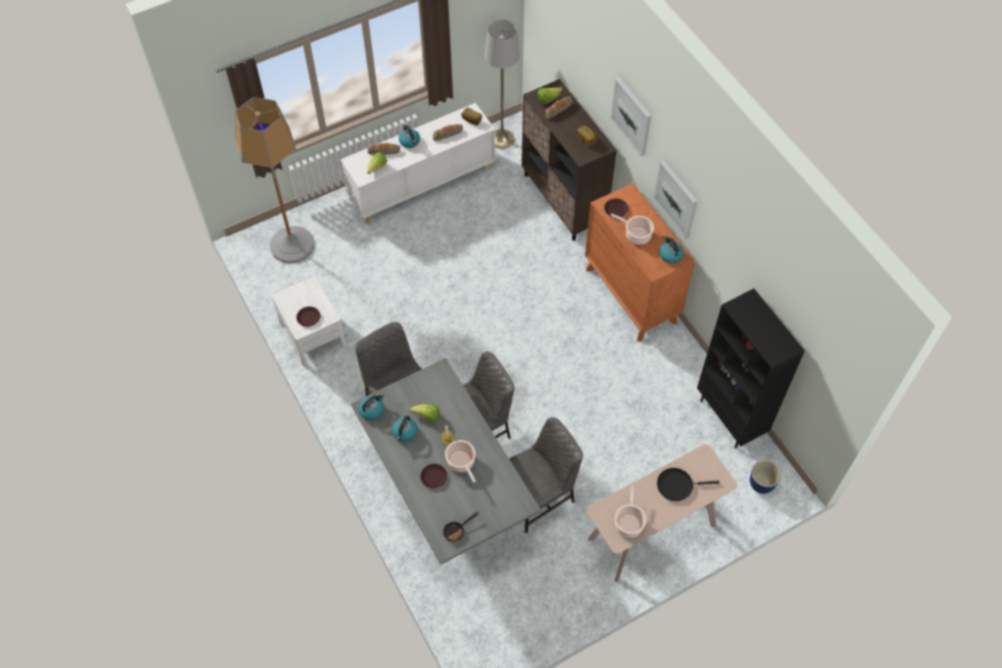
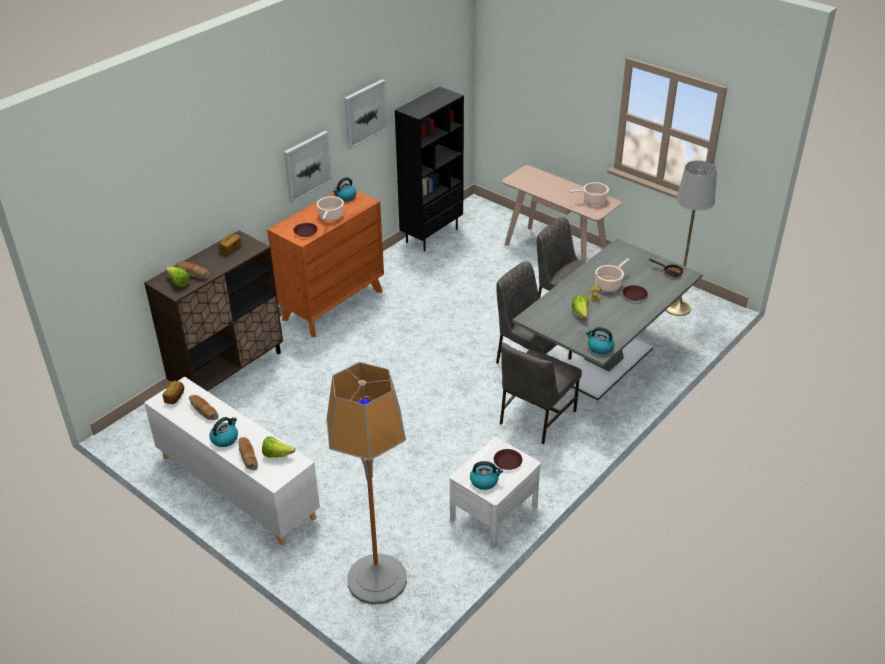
camera: 110 degrees left, 20 degrees down
kettle [392,416,418,442] -> kettle moved to [470,461,503,490]
grey floor lamp [485,20,520,149] -> grey floor lamp moved to [665,160,717,316]
picture [610,77,651,157] -> picture moved to [344,79,388,149]
black frying pan [657,468,719,501] -> none
planter [750,460,781,494] -> none

